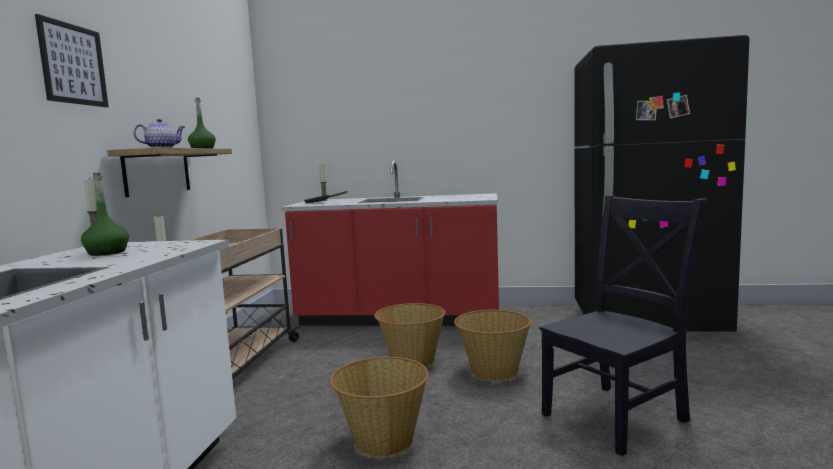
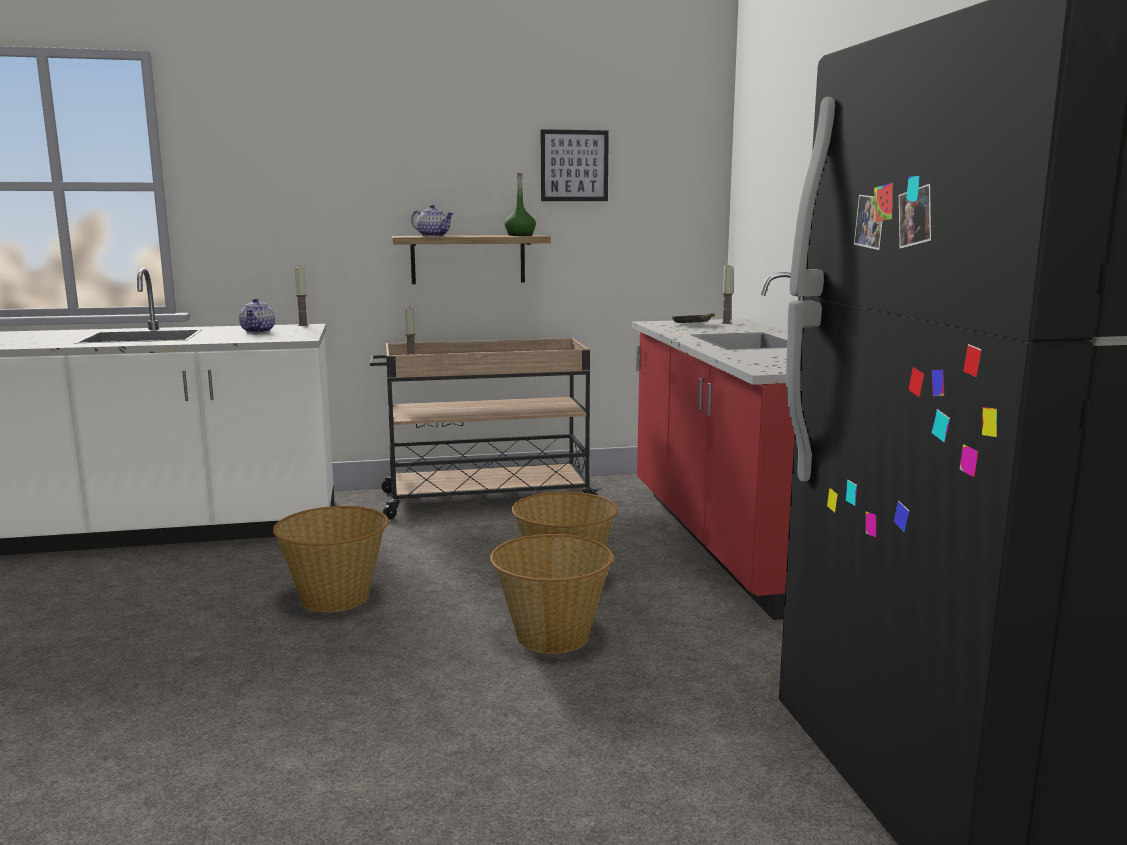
camera: 70 degrees right, 5 degrees up
picture [35,14,109,107] -> picture moved to [540,129,609,201]
green bottle [81,173,129,256] -> teapot [239,298,275,333]
black chair [539,195,707,456] -> none

